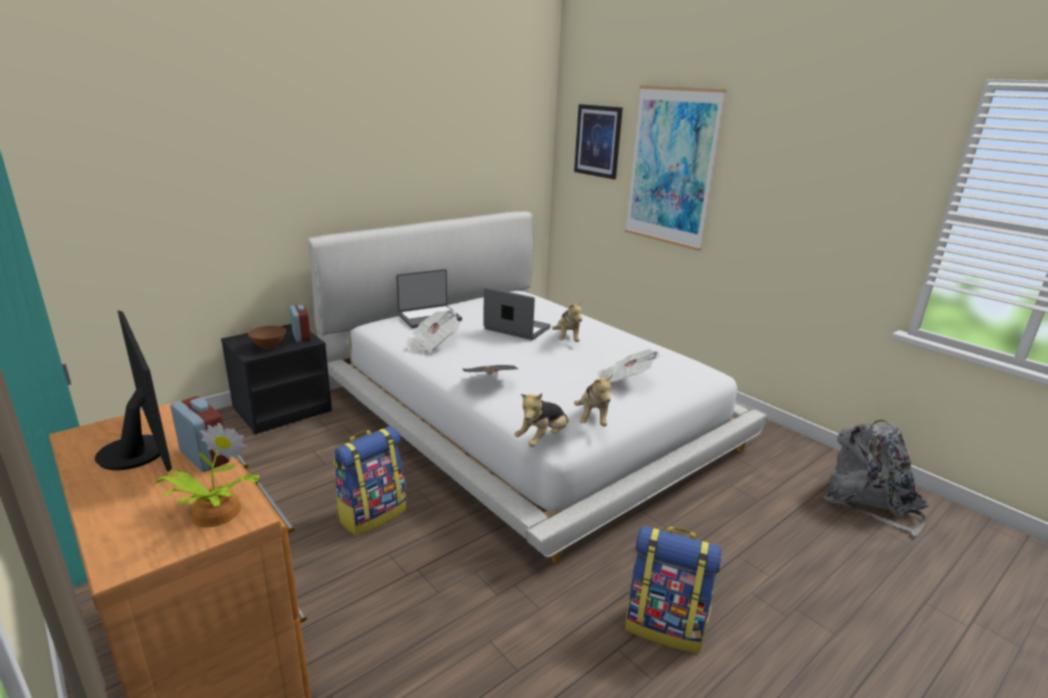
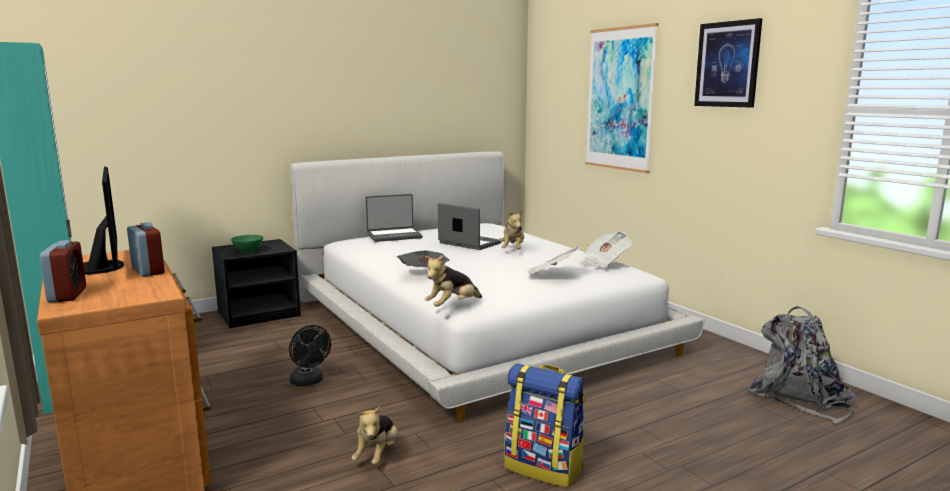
camera: 10 degrees right, 10 degrees down
potted plant [155,423,260,527] -> none
brown bowl [248,325,286,349] -> green bowl [231,235,263,253]
alarm clock [289,305,311,342] -> alarm clock moved to [40,240,86,303]
backpack [333,426,407,536] -> black fan [289,325,331,386]
newspaper [406,310,460,352] -> newspaper moved to [579,232,632,267]
picture [574,104,623,179] -> picture moved to [694,18,762,108]
plush toy [574,374,613,427] -> plush toy moved to [352,406,398,465]

